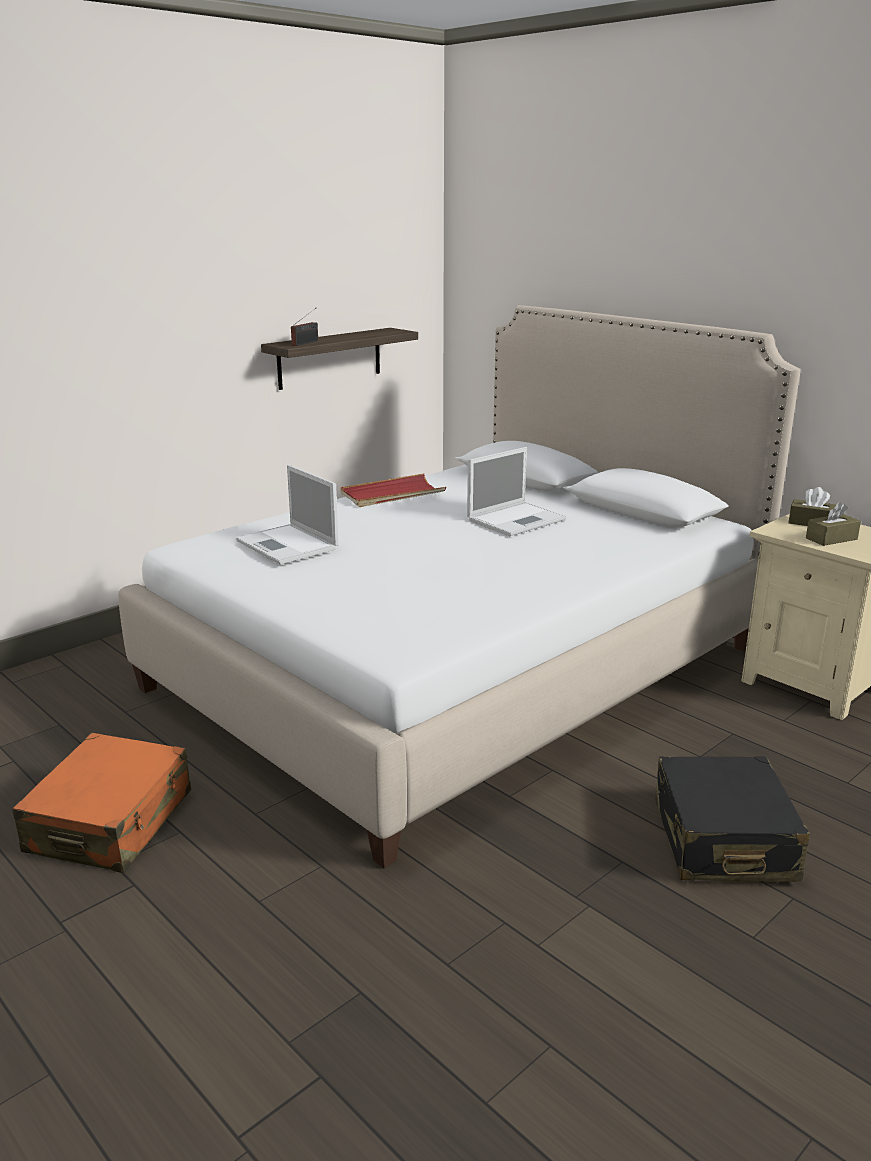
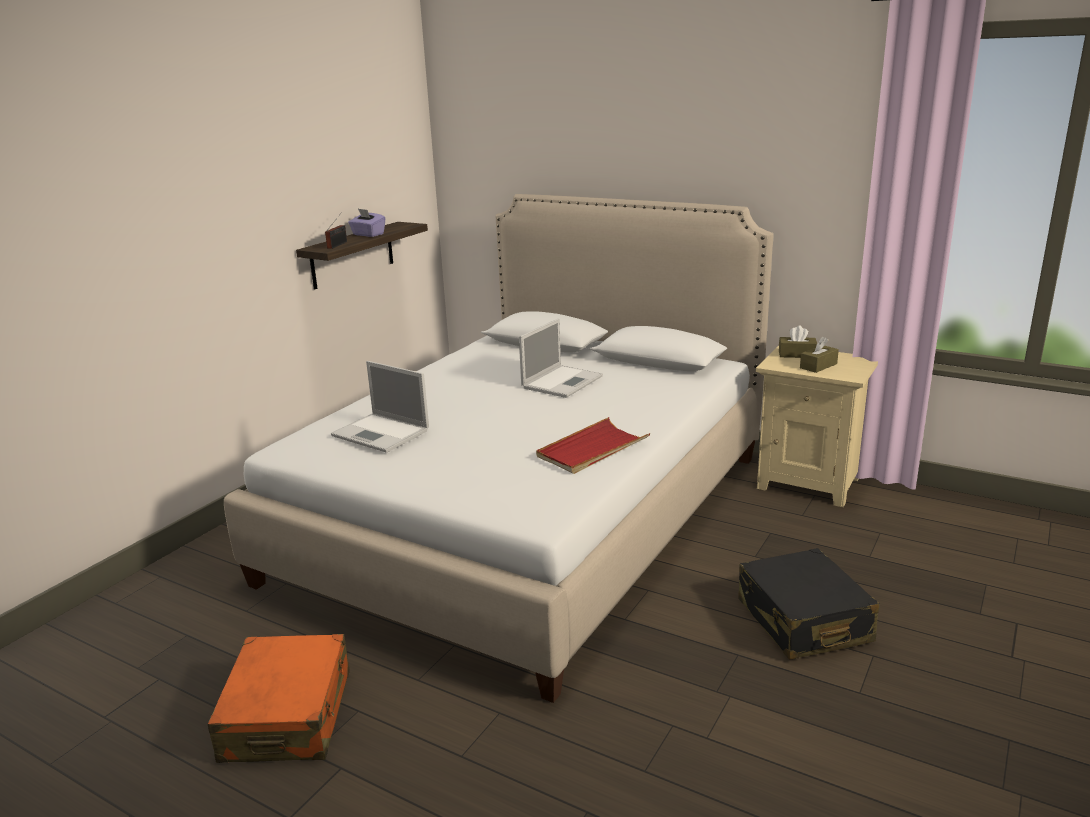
camera: 15 degrees left, 0 degrees up
red tray [340,473,446,507] -> red tray moved to [536,417,650,474]
none -> purple tissue box [348,209,386,237]

